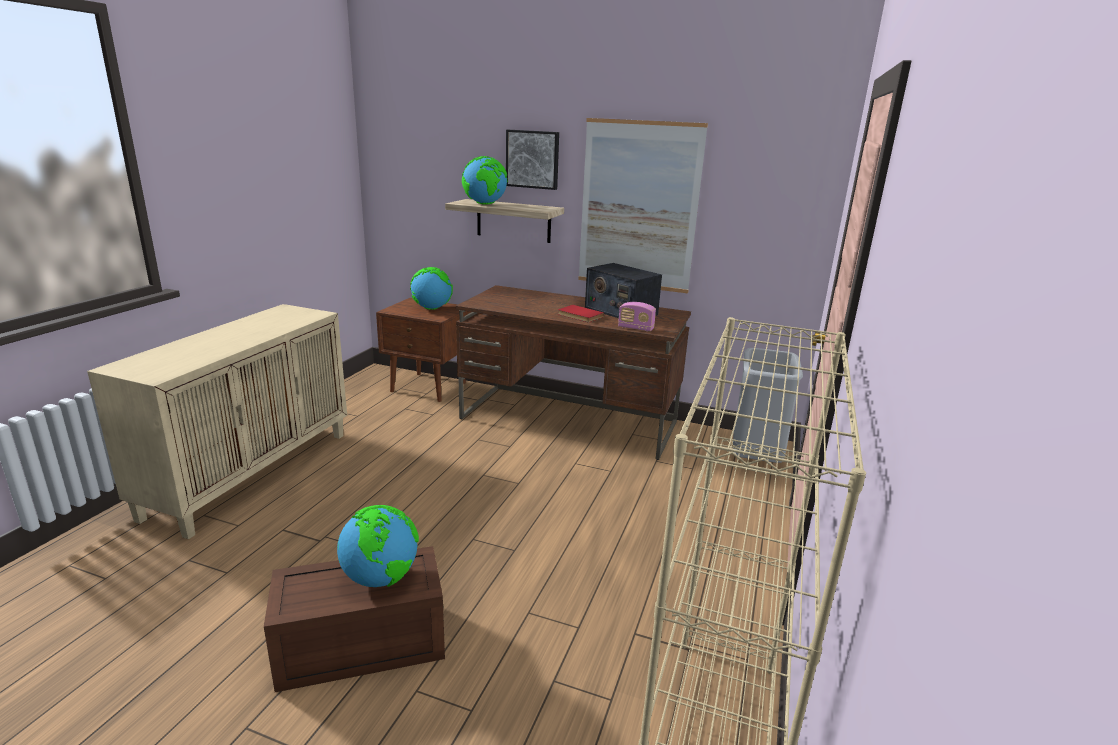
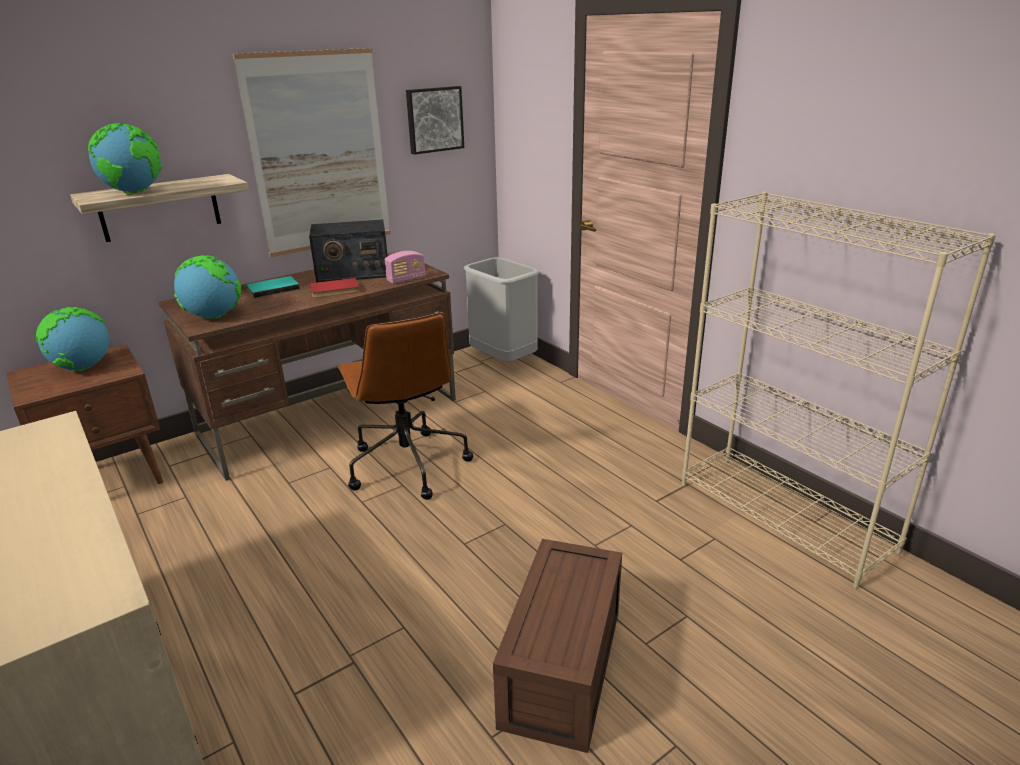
camera: 55 degrees left, 5 degrees up
globe [337,505,419,587] -> globe moved to [174,255,241,319]
picture [506,130,559,190] -> picture moved to [406,86,464,155]
none -> turquoise book [246,276,300,298]
none -> brown office chair [338,312,473,500]

